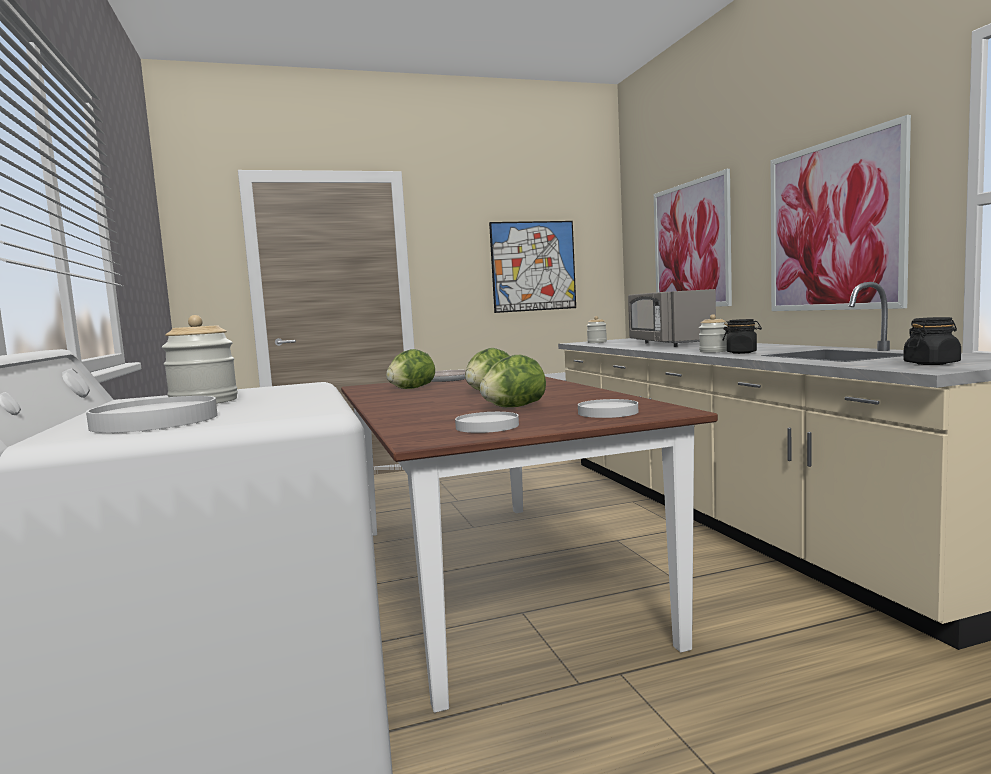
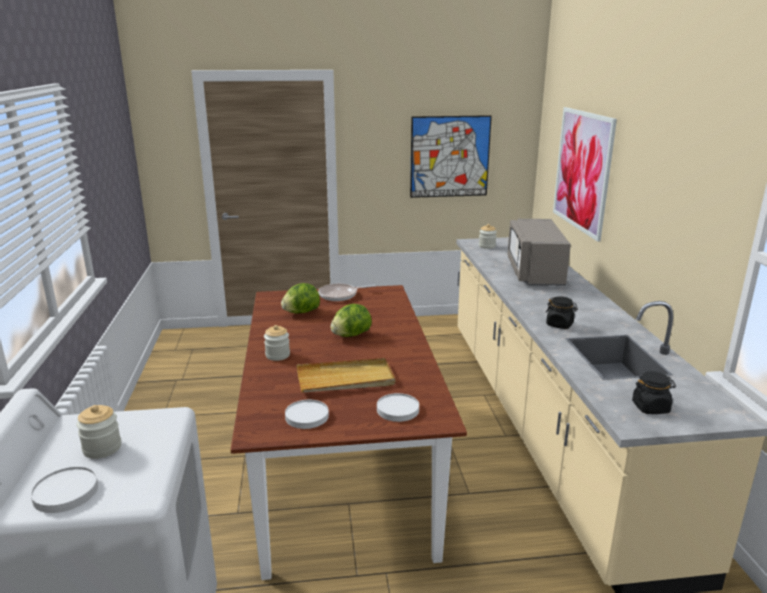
camera: 10 degrees right, 15 degrees up
lettuce [480,355,546,407] -> beige tray [297,358,395,393]
jar [699,314,728,353] -> jar moved to [264,325,290,361]
picture [771,115,911,311] -> none

